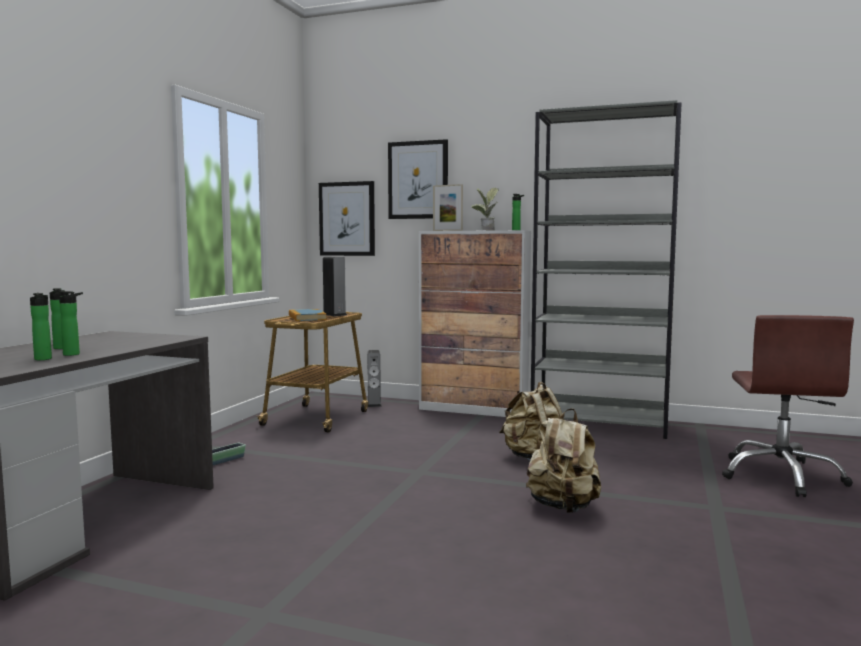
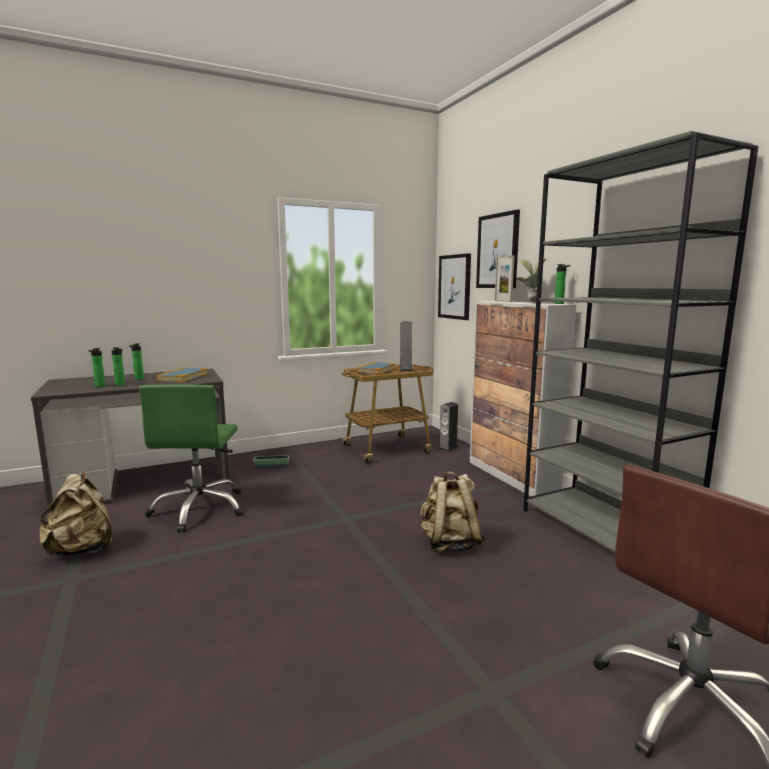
camera: 45 degrees right, 5 degrees up
beige backpack [526,408,601,513] -> beige backpack moved to [37,472,112,556]
none -> green office chair [139,385,244,532]
none -> book [156,367,208,382]

